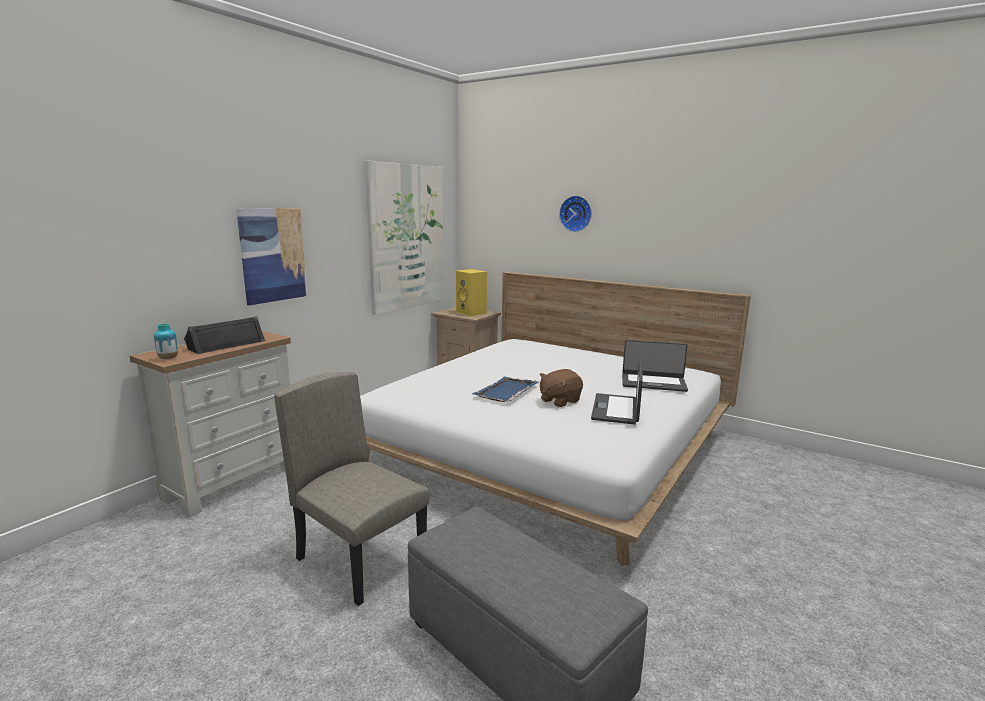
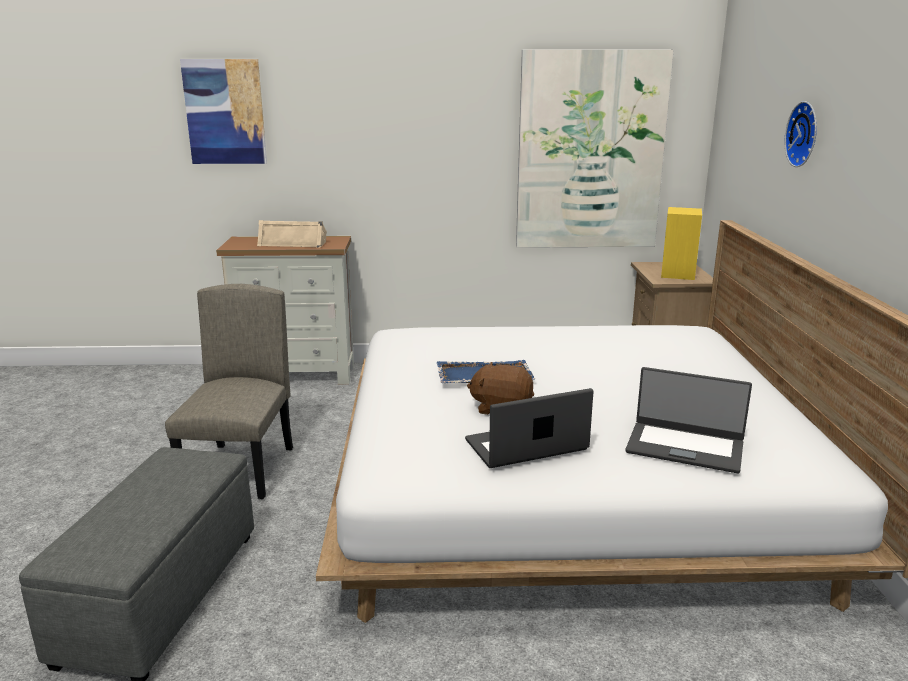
camera: 55 degrees right, 5 degrees up
vase [154,323,178,359] -> none
black speaker [184,316,265,354] -> beige speaker [257,220,327,248]
picture [236,208,307,305] -> picture moved to [180,59,267,164]
laptop [622,340,688,392] -> laptop turned 45 degrees counterclockwise [625,367,752,473]

